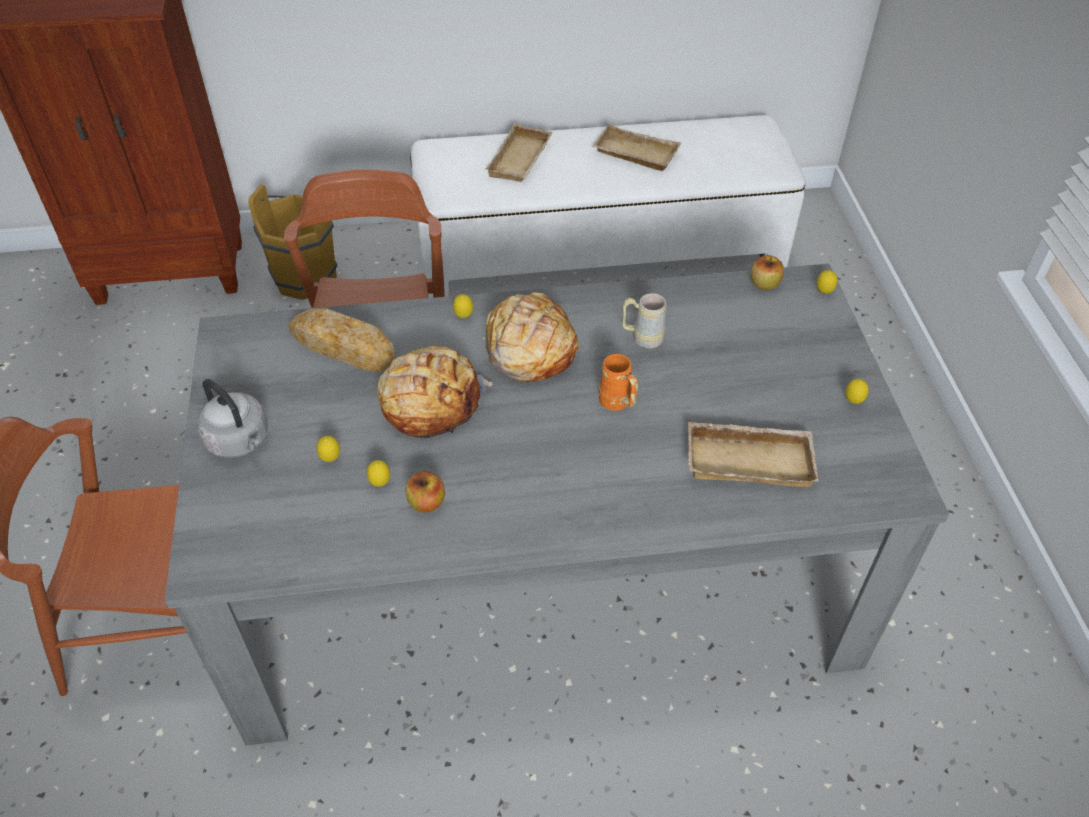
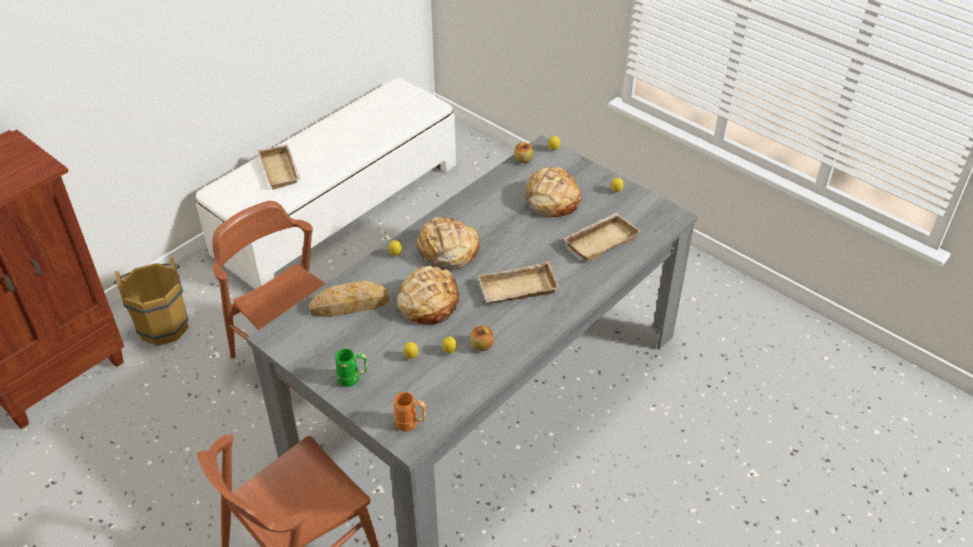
camera: 40 degrees left, 5 degrees down
grey kettle [197,379,268,458] -> green mug [335,348,367,387]
beige tray [592,124,681,171] -> beige tray moved to [478,261,560,303]
orange mug [599,354,638,411] -> orange mug moved to [394,392,426,431]
beige mug [622,293,666,348] -> none
none -> bread [524,167,581,217]

